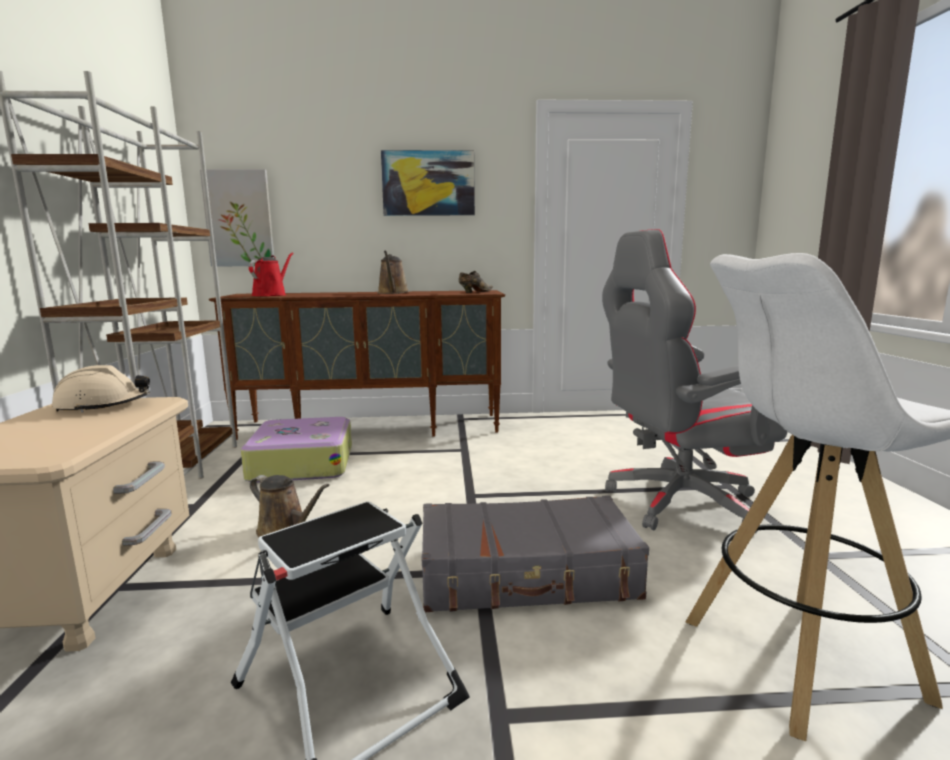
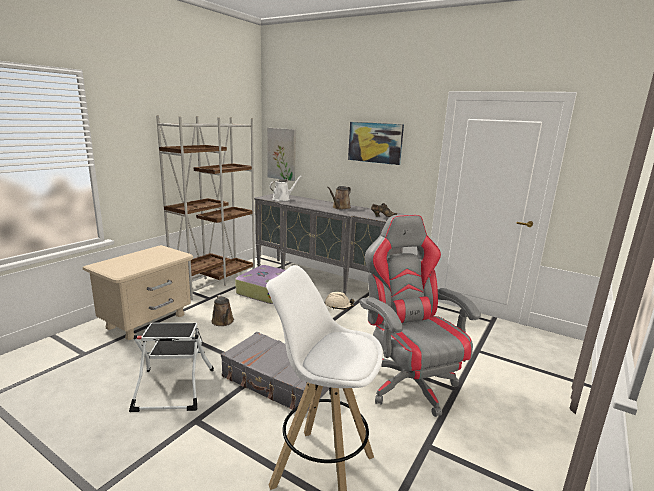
camera: 35 degrees right, 5 degrees up
beige hard hat [52,365,150,413] -> beige hard hat moved to [325,292,354,309]
brown cabinet [209,290,505,440] -> grey cabinet [254,194,403,295]
red watering can [249,253,294,296] -> white watering can [269,175,302,201]
grey office chair [602,229,787,533] -> grey office chair turned 45 degrees clockwise [360,214,481,417]

